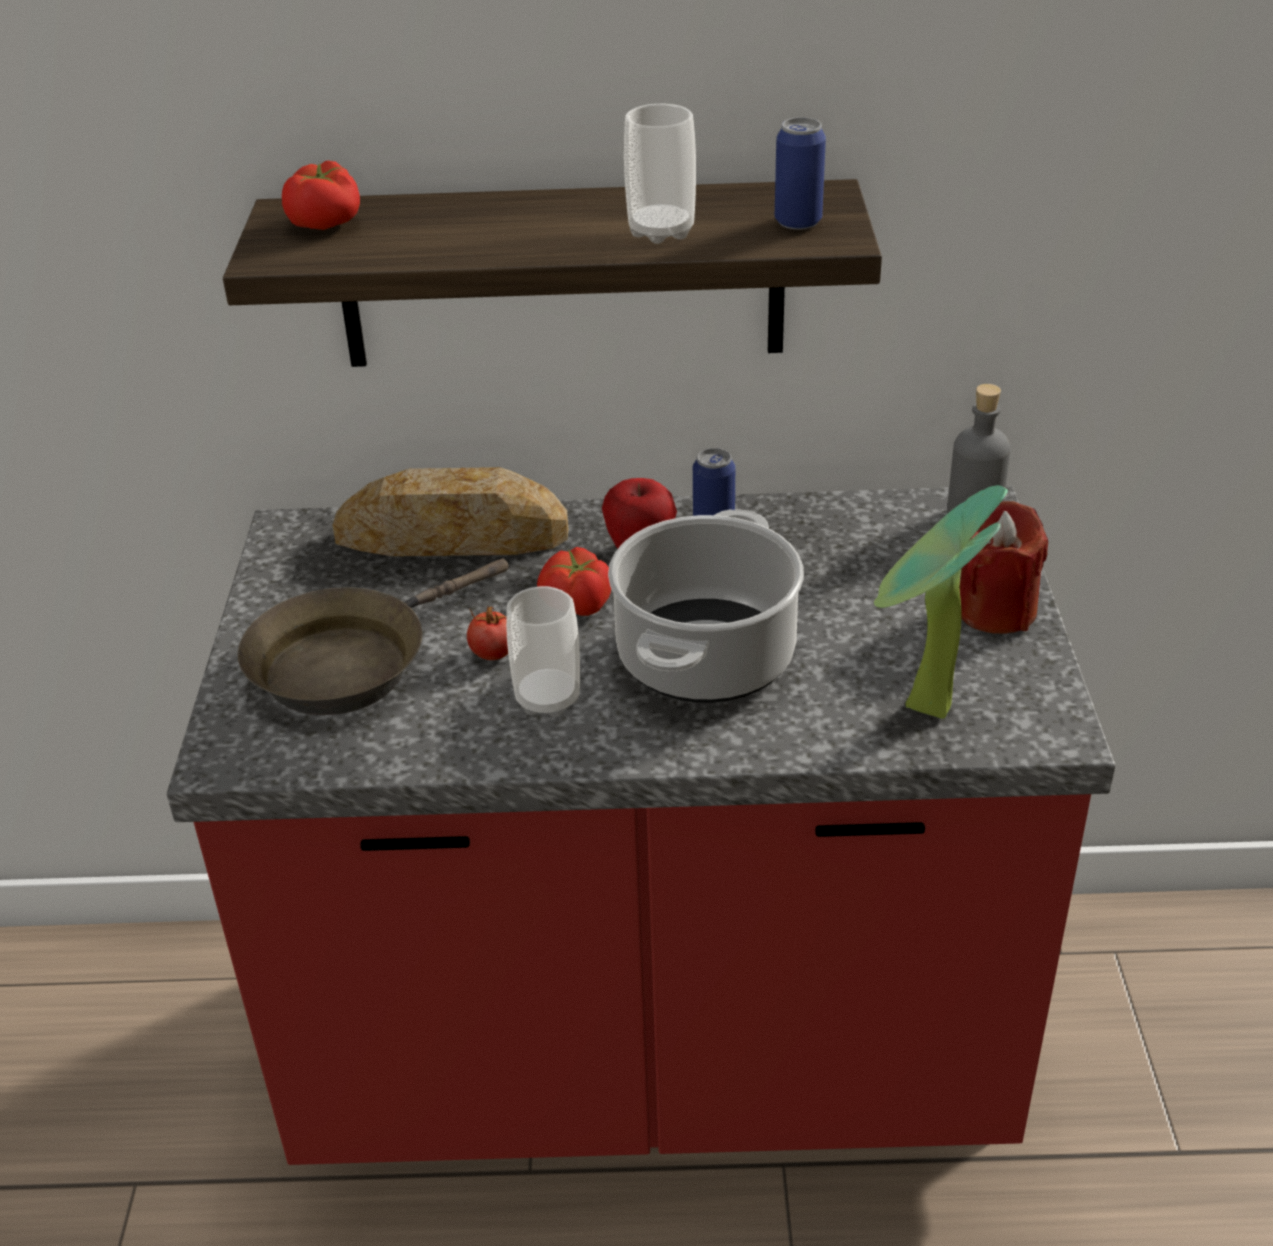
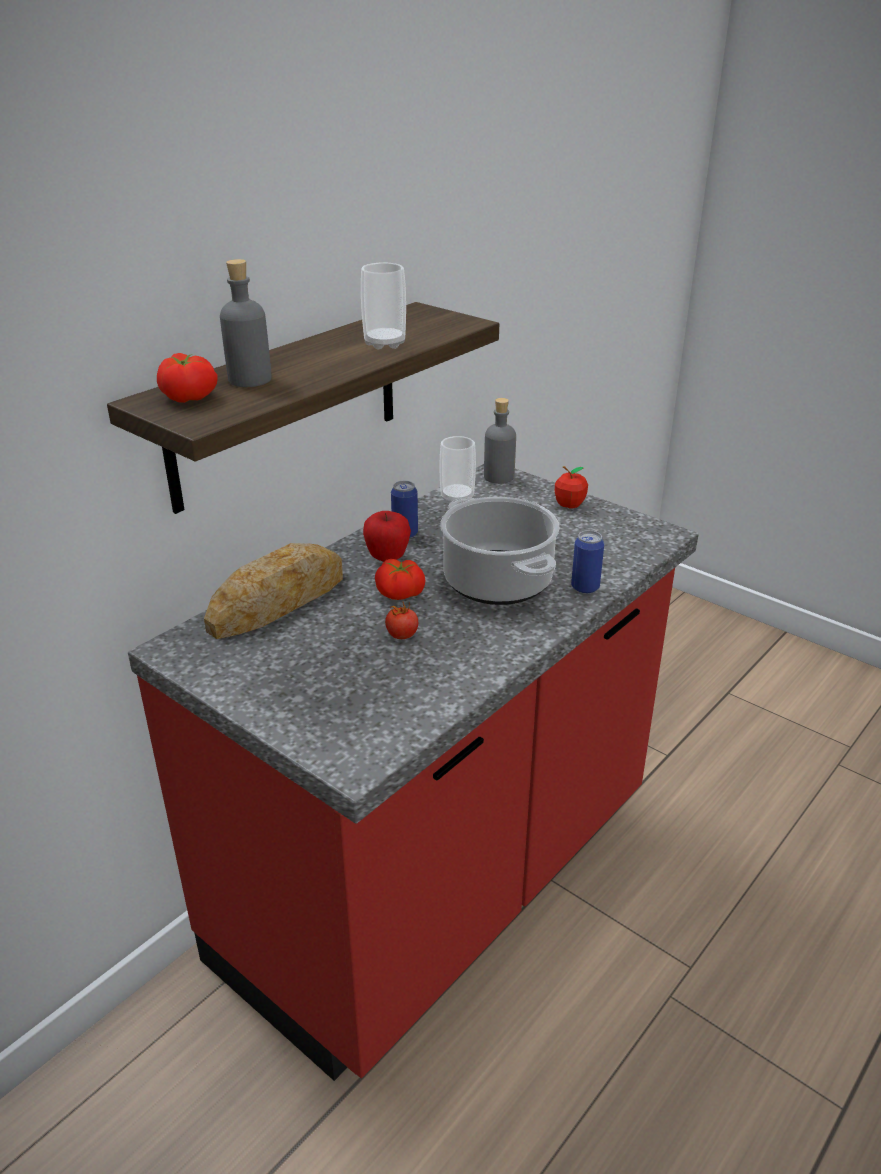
camera: 50 degrees left, 5 degrees down
brown frying pan [238,558,509,715] -> none
cup [506,586,580,717] -> cup moved to [440,436,476,503]
can [775,117,826,230] -> can moved to [571,530,604,594]
potted plant [874,485,1008,719] -> none
red candle [960,501,1048,634] -> apple [555,466,588,509]
none -> grey bottle [220,259,272,387]

